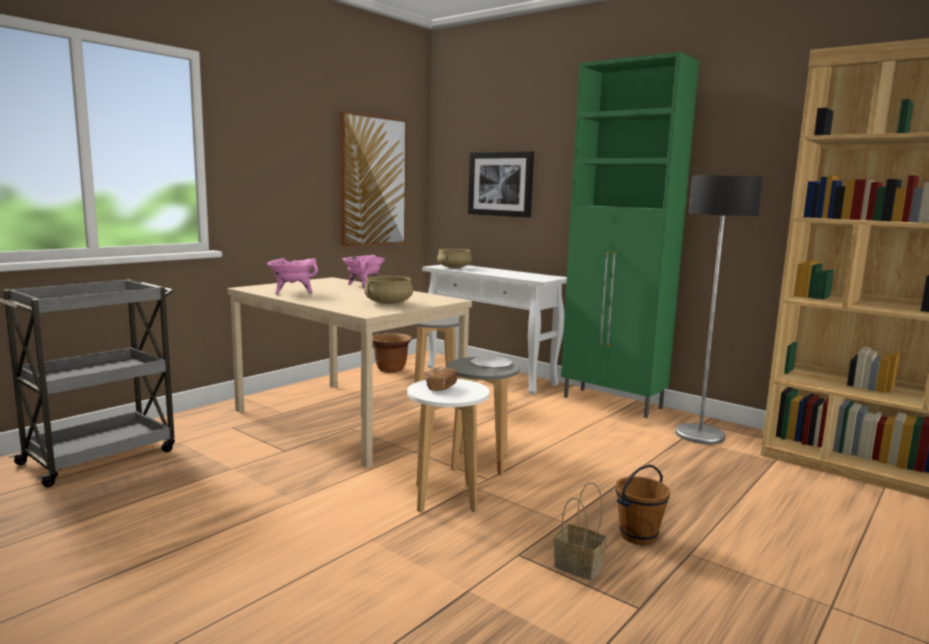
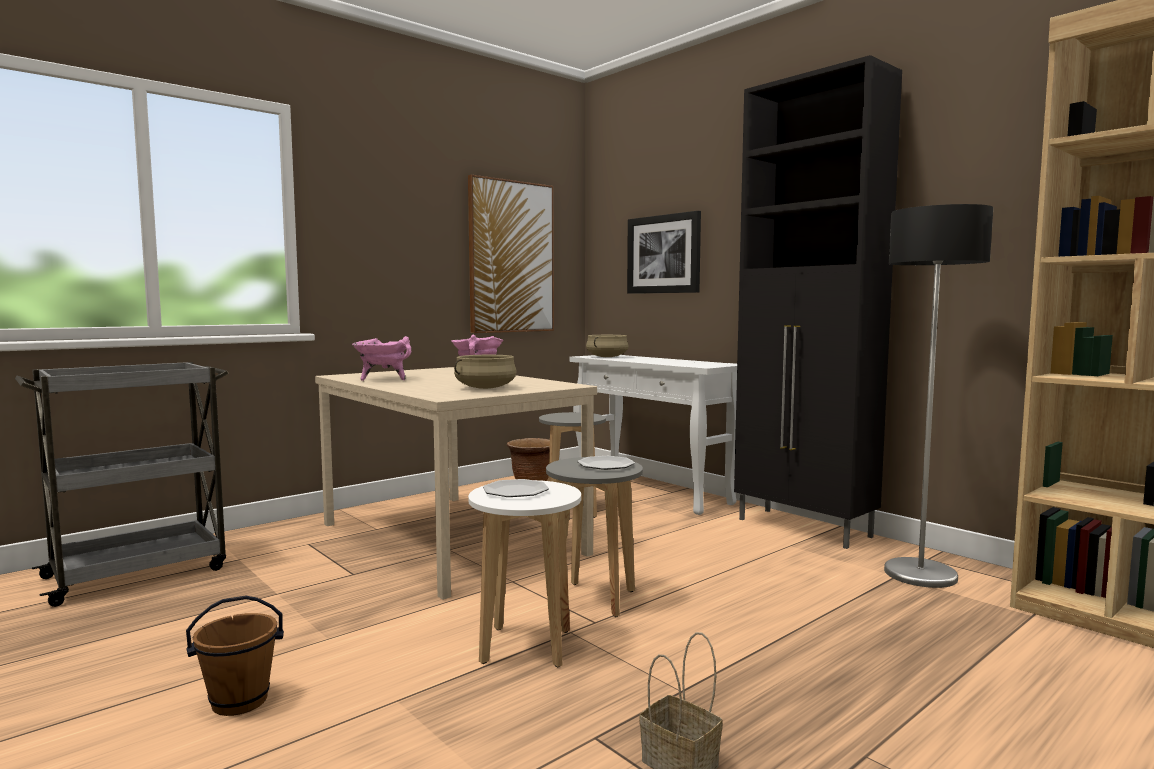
camera: 10 degrees right, 5 degrees down
bread [426,367,457,391] -> plate [483,479,549,497]
green cabinet [561,52,699,418] -> black cabinet [734,55,902,549]
brown bucket [615,464,670,545] -> brown bucket moved to [186,595,284,716]

